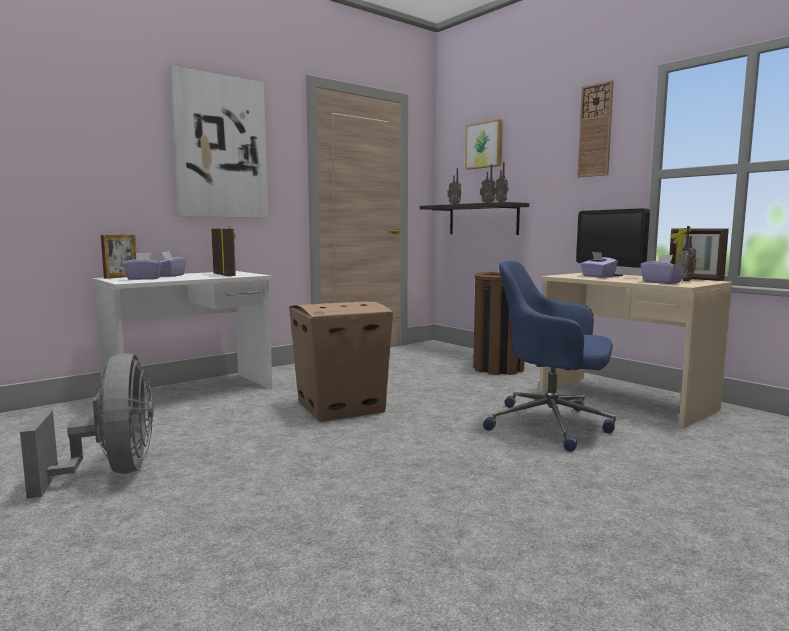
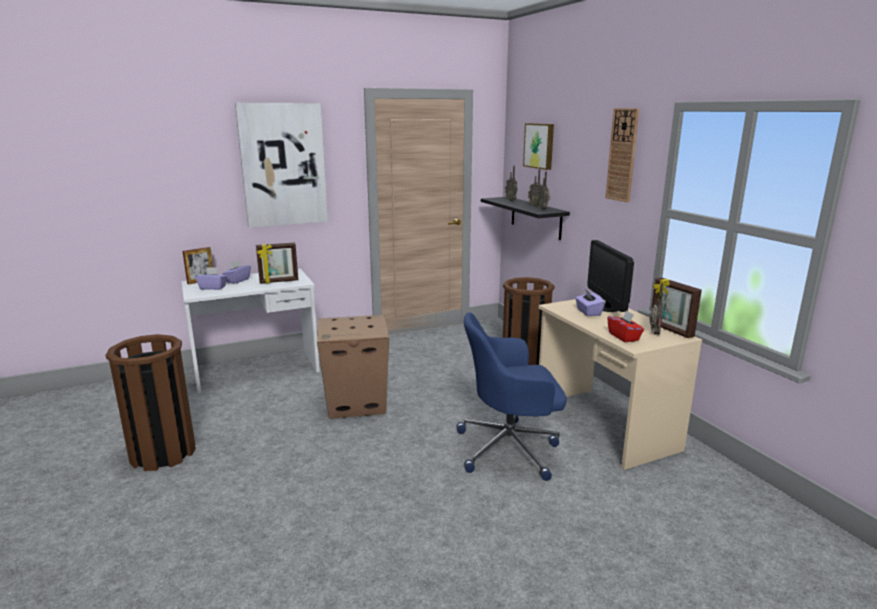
camera: 15 degrees right, 10 degrees up
grey fan [20,353,154,499] -> brown trash can [106,334,196,471]
picture frame [211,227,236,276] -> picture frame turned 90 degrees clockwise [256,242,298,284]
blue office chair [483,261,616,452] -> blue office chair turned 45 degrees counterclockwise [456,312,567,481]
purple tissue box [641,254,685,284] -> red tissue box [607,310,644,342]

